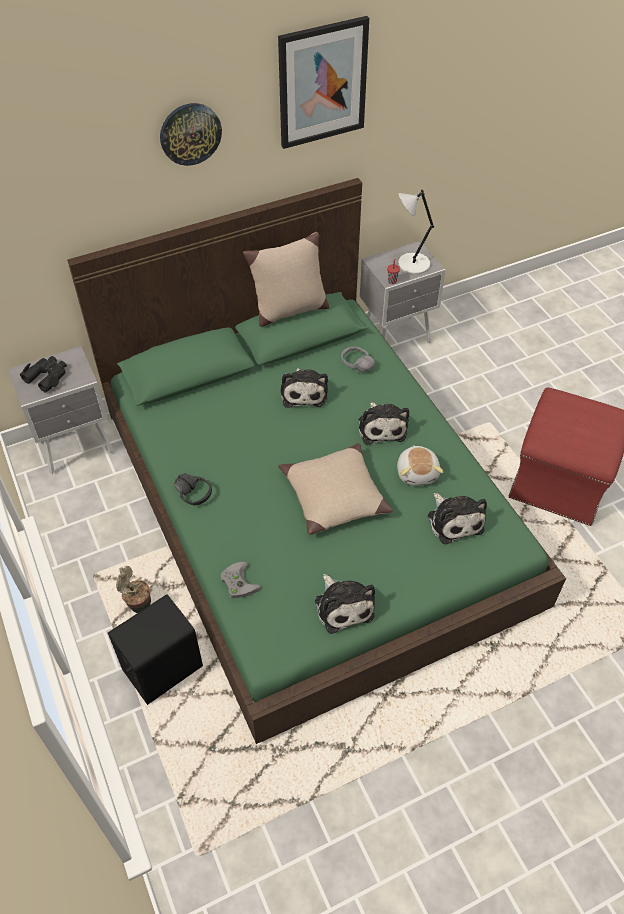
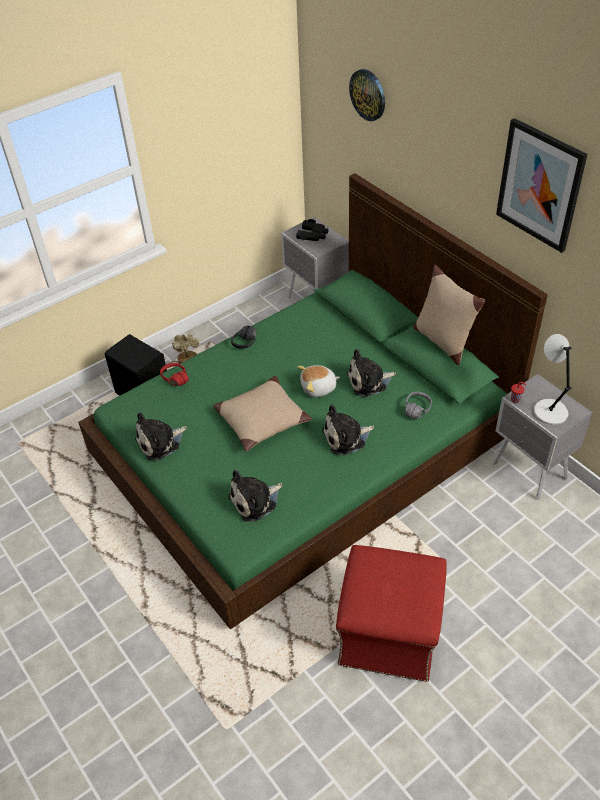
camera: 80 degrees right, 5 degrees down
wall clock [160,103,222,166] -> wall clock moved to [349,69,385,121]
grey game controller [221,562,261,598] -> red headphones [160,363,189,386]
plush toy [397,446,444,485] -> plush toy moved to [298,365,340,397]

